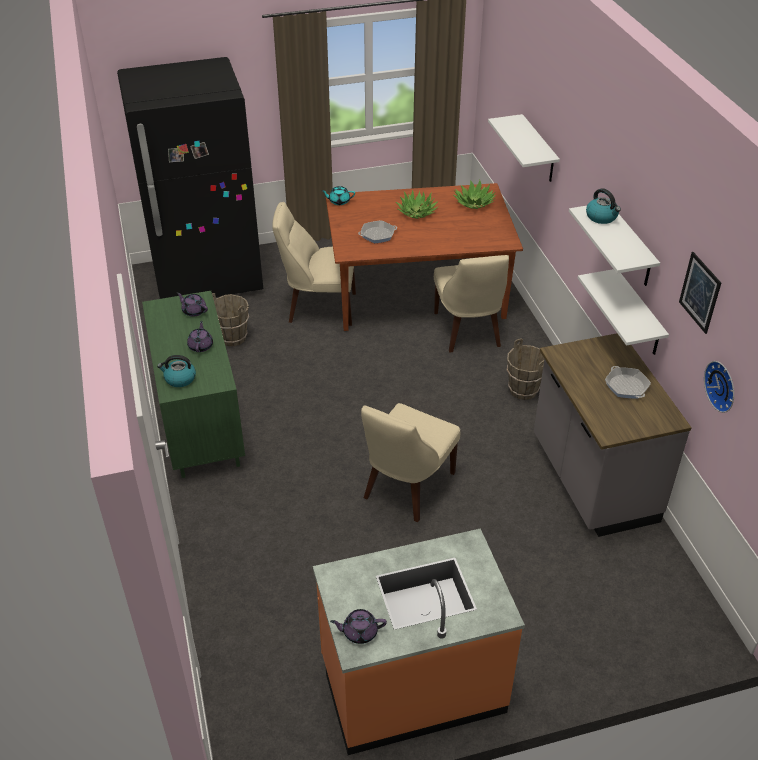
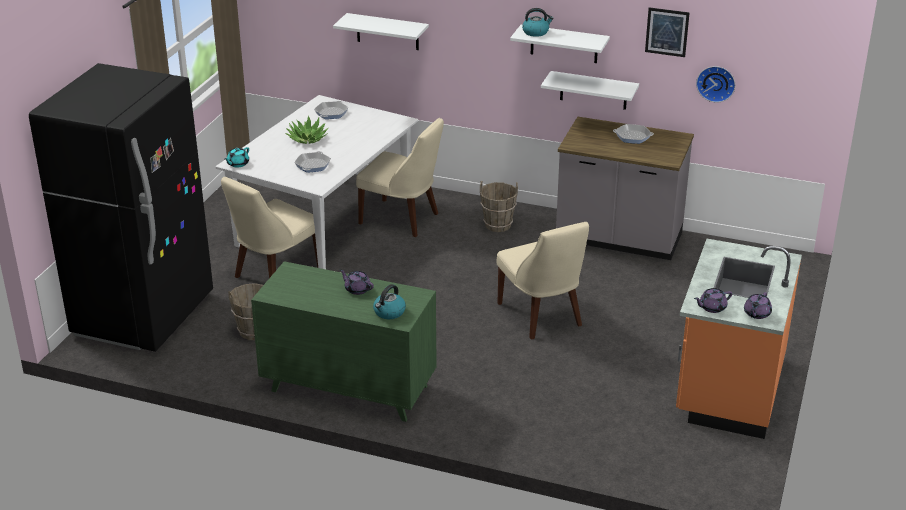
camera: 55 degrees left, 10 degrees down
purple teapot [177,292,208,317] -> purple teapot moved to [694,288,732,313]
brown dining table [325,183,523,331] -> white dining table [215,95,418,269]
potted plant [454,180,496,209] -> frying pan [314,101,348,119]

